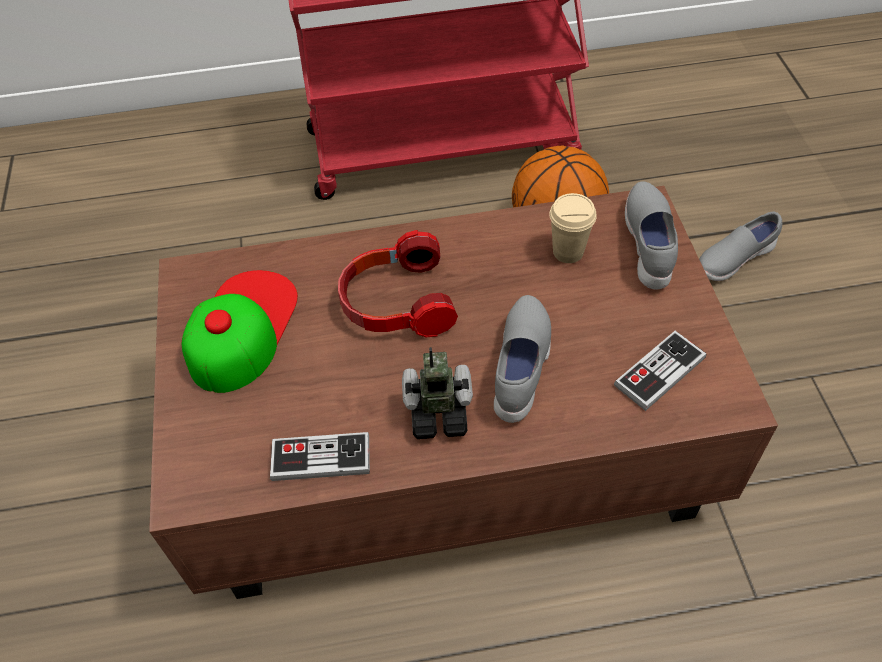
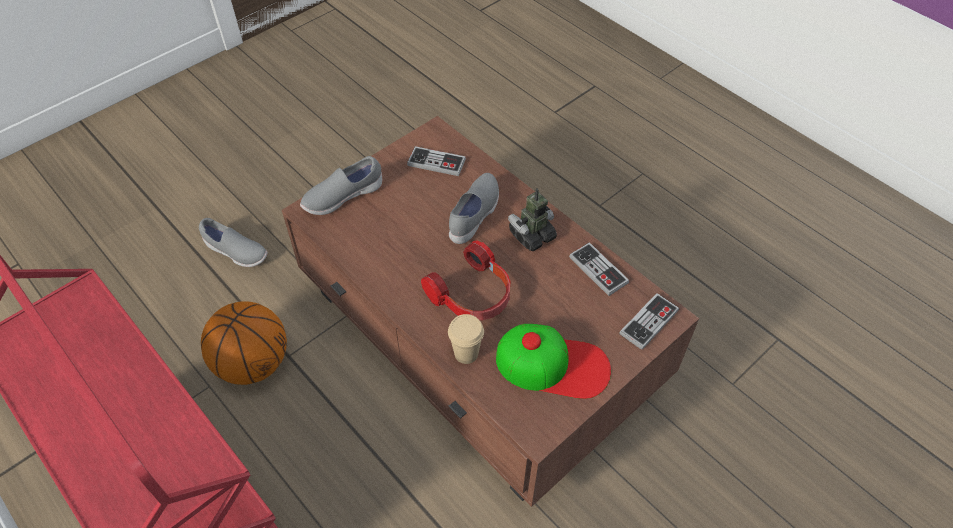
camera: 125 degrees left, 0 degrees up
cap [182,270,298,393] -> cap turned 150 degrees counterclockwise [496,324,611,399]
toy robot [402,347,473,439] -> toy robot turned 90 degrees clockwise [508,188,557,251]
grey shoe [494,295,551,423] -> grey shoe turned 135 degrees clockwise [449,173,499,244]
beige cup [549,193,597,263] -> beige cup moved to [448,314,484,364]
none -> game controller [620,293,679,350]

